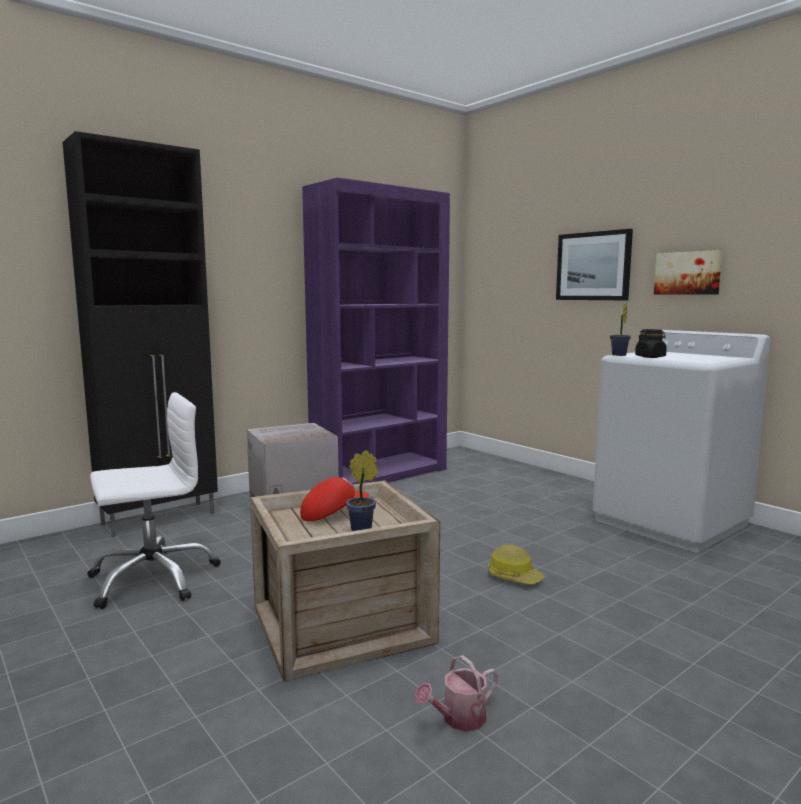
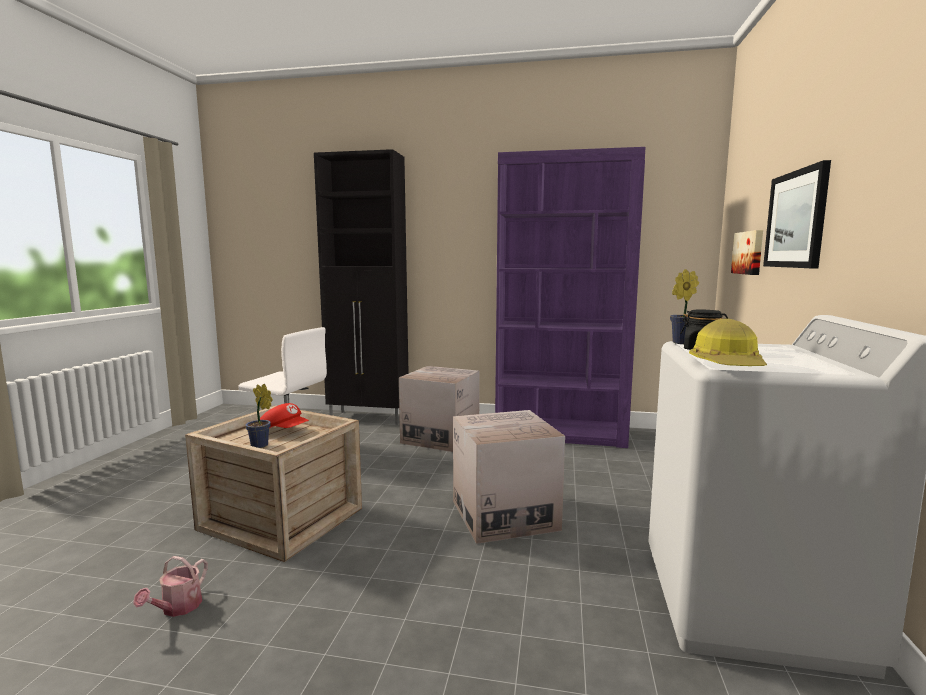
camera: 50 degrees right, 0 degrees up
watering can [415,655,498,732] -> watering can turned 90 degrees counterclockwise [133,556,208,617]
hard hat [488,544,545,585] -> hard hat moved to [689,319,767,366]
picture [654,250,722,295] -> picture moved to [731,230,763,275]
none -> cardboard box [453,410,565,544]

